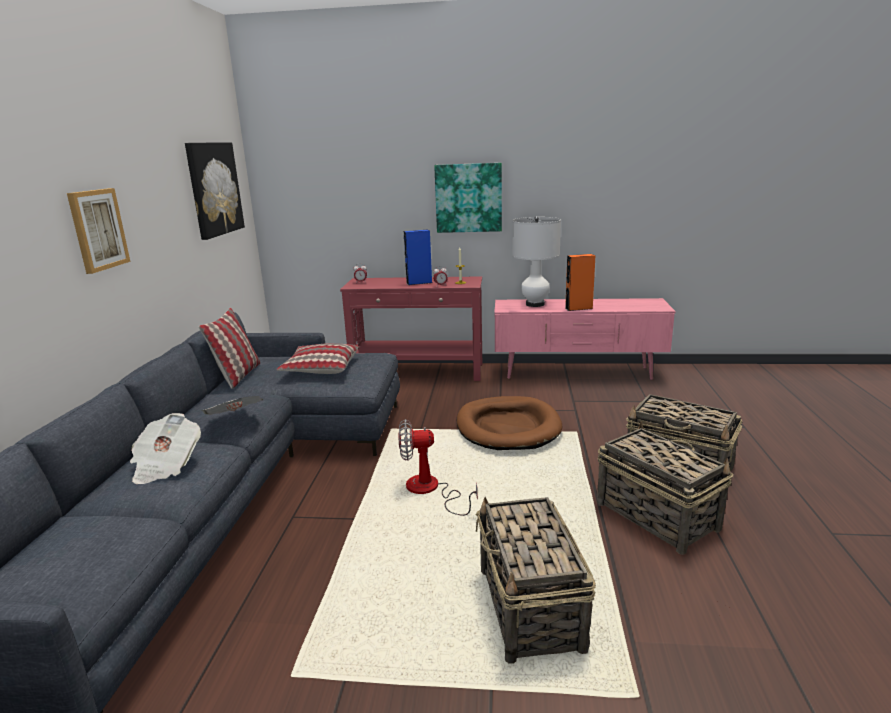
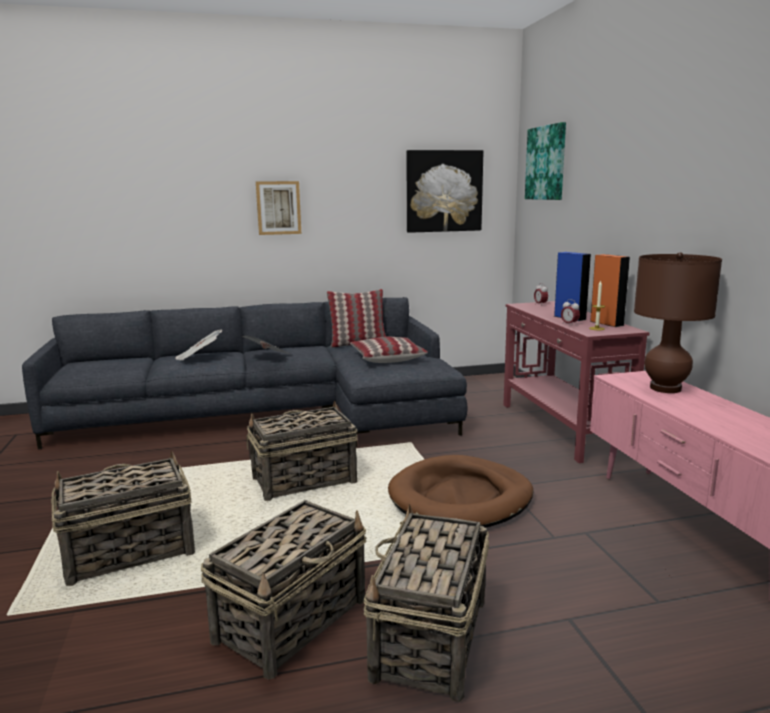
camera: 70 degrees right, 5 degrees down
fan [398,419,478,516] -> basket [247,400,358,501]
picture [434,163,502,233] -> picture moved to [525,122,566,200]
white table lamp [512,216,561,307] -> brown table lamp [634,252,722,393]
orange speaker [565,254,595,311] -> orange speaker moved to [590,254,630,327]

